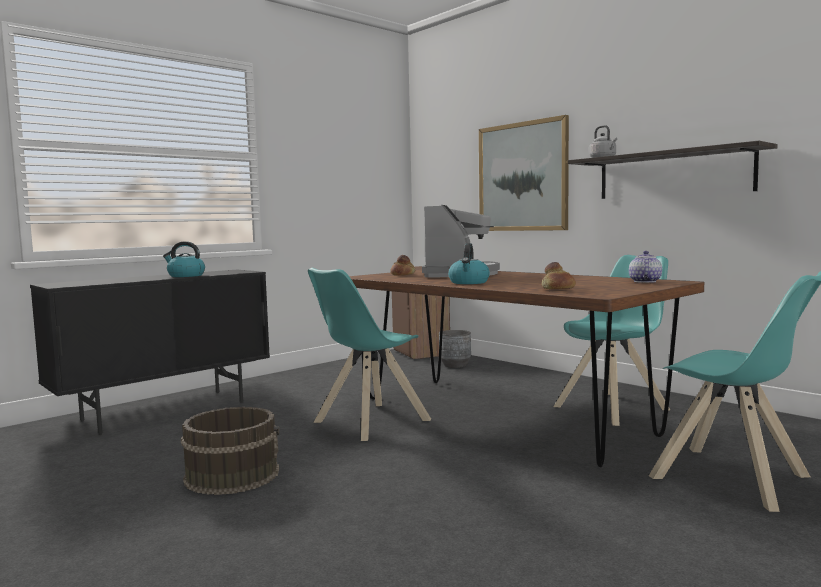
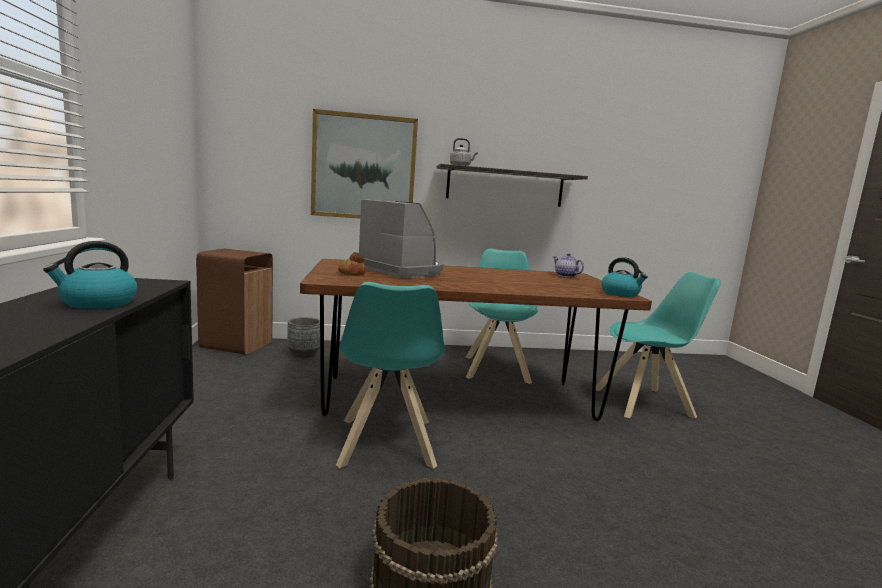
camera: 55 degrees left, 5 degrees up
kettle [448,243,490,284] -> kettle moved to [601,257,648,297]
bread [542,262,576,289] -> none

